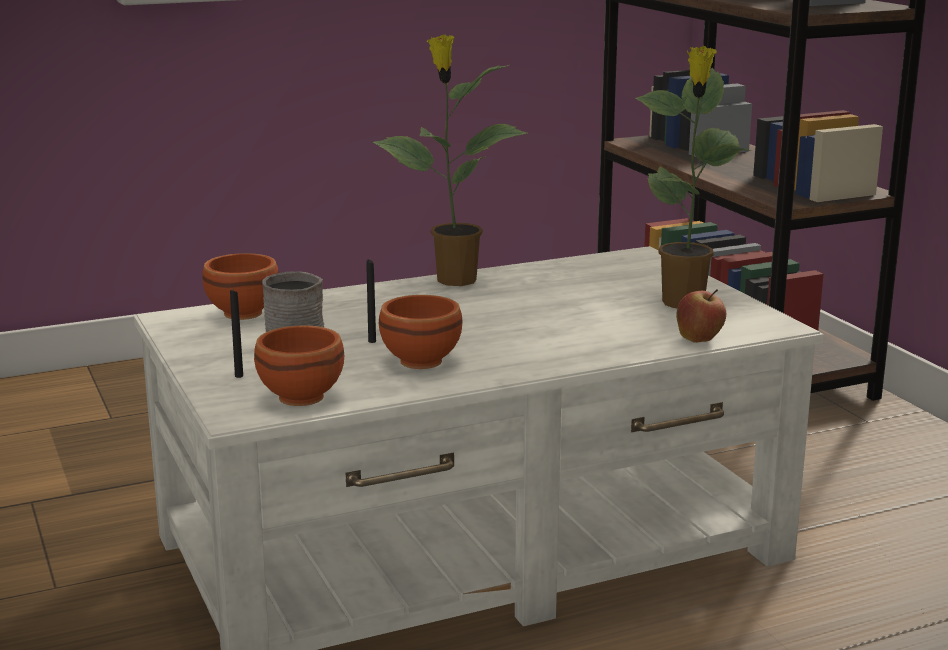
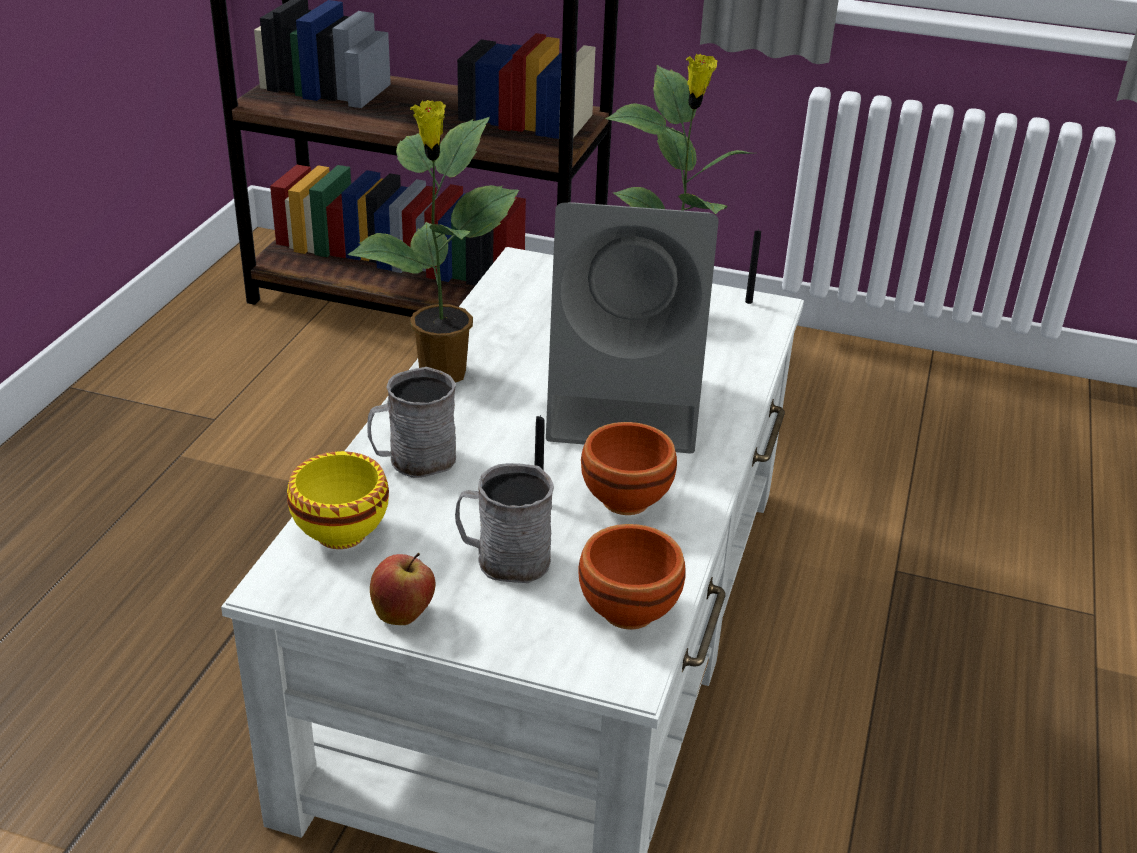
camera: 50 degrees left, 15 degrees up
brown bowl [202,253,279,320] -> yellow bowl [287,451,389,549]
black candle [230,288,243,378] -> black candle moved to [745,231,761,304]
apple [676,289,726,343] -> apple moved to [370,553,436,625]
none -> grey mug [367,367,456,478]
none -> grey speaker [546,202,719,454]

